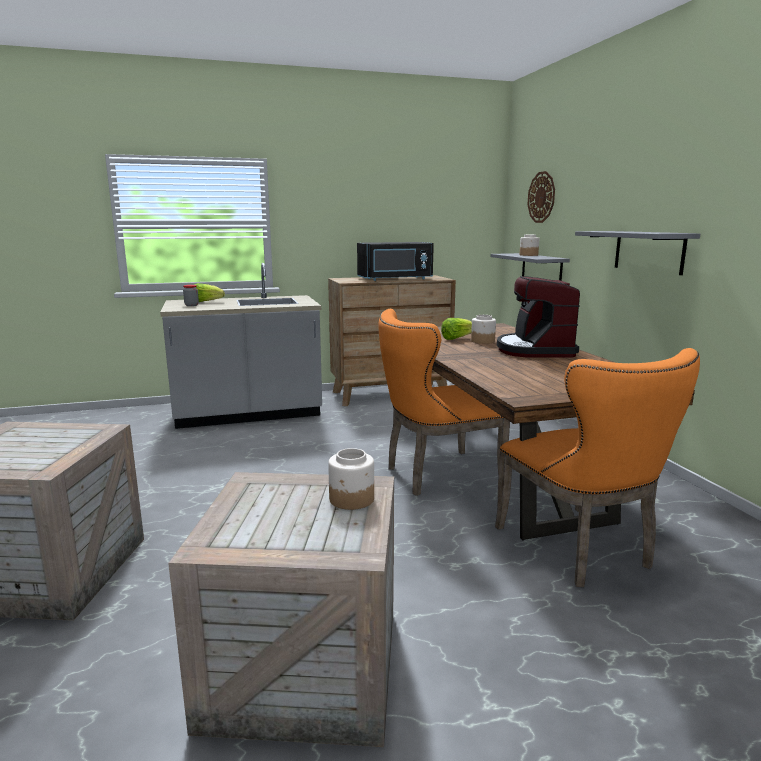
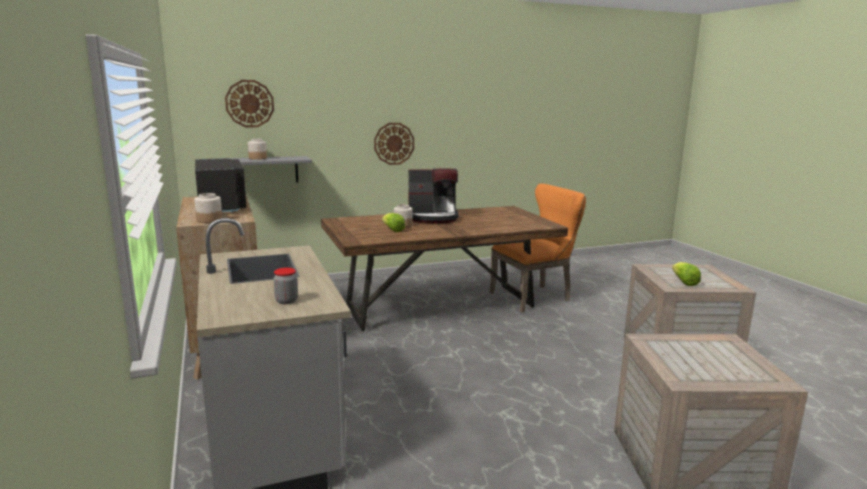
camera: 95 degrees left, 0 degrees up
lettuce [194,283,225,302] -> lettuce moved to [672,262,701,286]
jar [328,448,374,510] -> jar moved to [194,193,222,223]
orange chair [379,309,510,496] -> none
grey shelf [575,231,700,275] -> wall clock [374,123,414,165]

